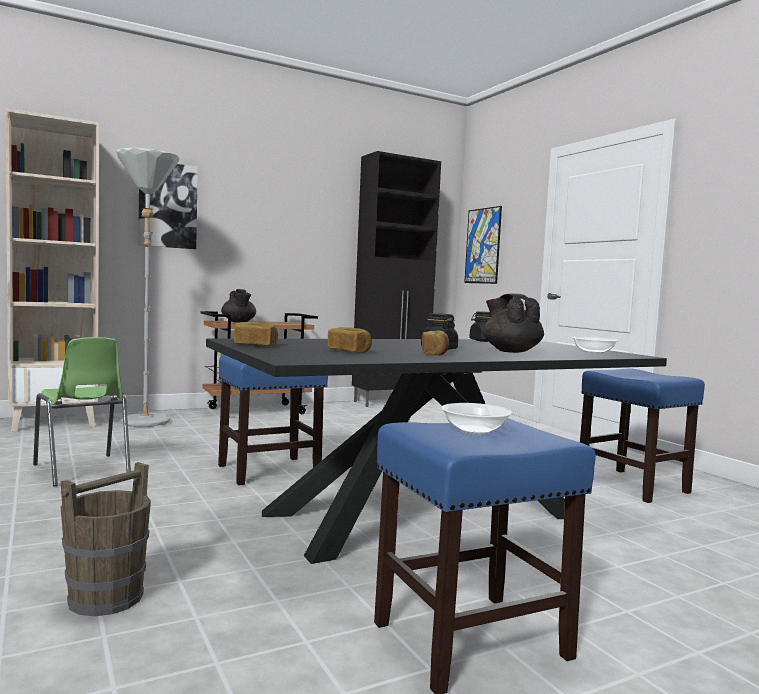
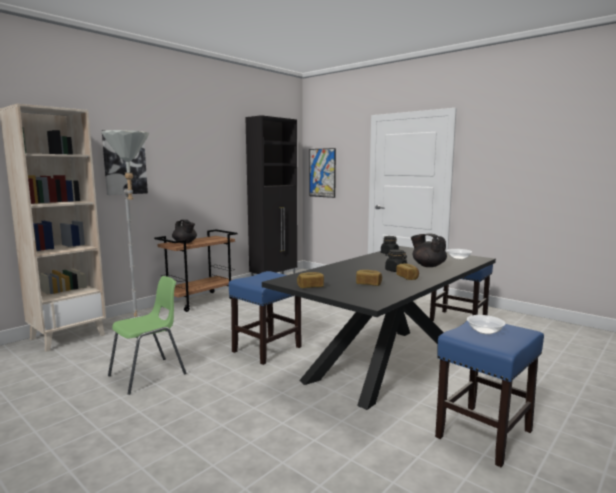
camera: 20 degrees left, 5 degrees up
green chair [33,337,131,487] -> green chair turned 75 degrees counterclockwise [108,276,186,395]
brown bucket [61,462,151,616] -> none

